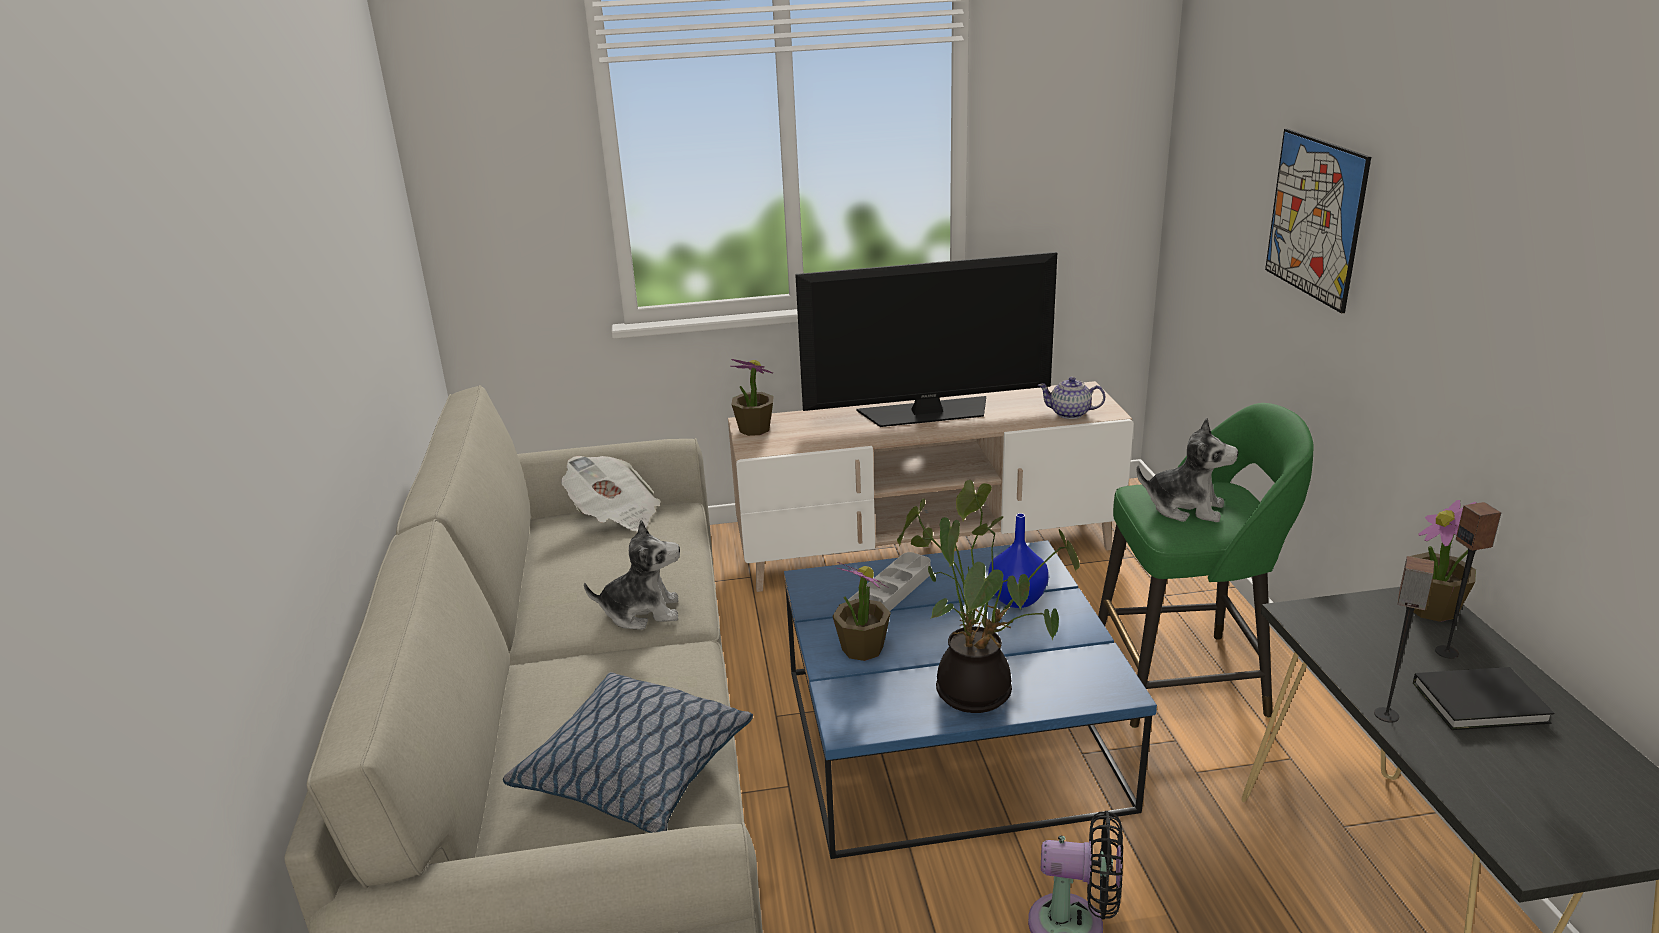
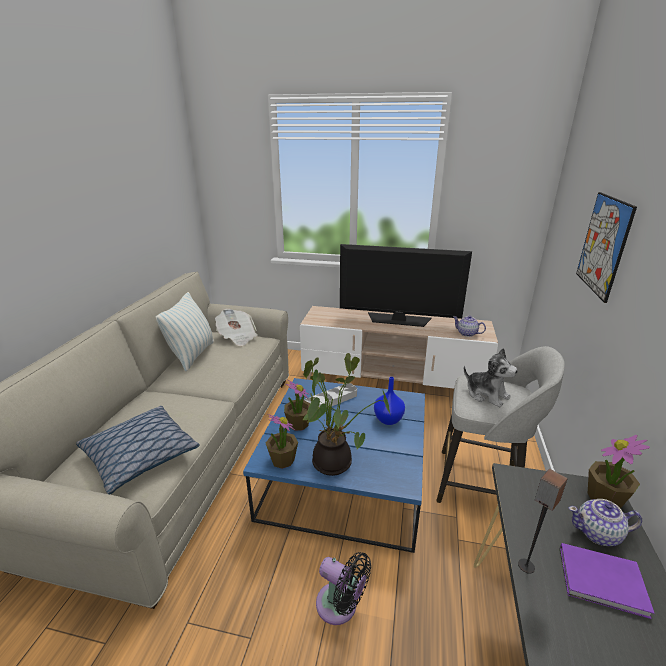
camera: 20 degrees right, 0 degrees up
plush toy [584,520,680,630] -> none
potted plant [730,359,774,436] -> potted plant moved to [266,414,298,469]
green stool [1098,403,1314,728] -> grey stool [436,346,565,503]
black book [1413,667,1554,730] -> purple book [560,543,654,619]
speaker [1435,502,1502,659] -> teapot [569,499,642,546]
none -> pillow [156,292,214,372]

